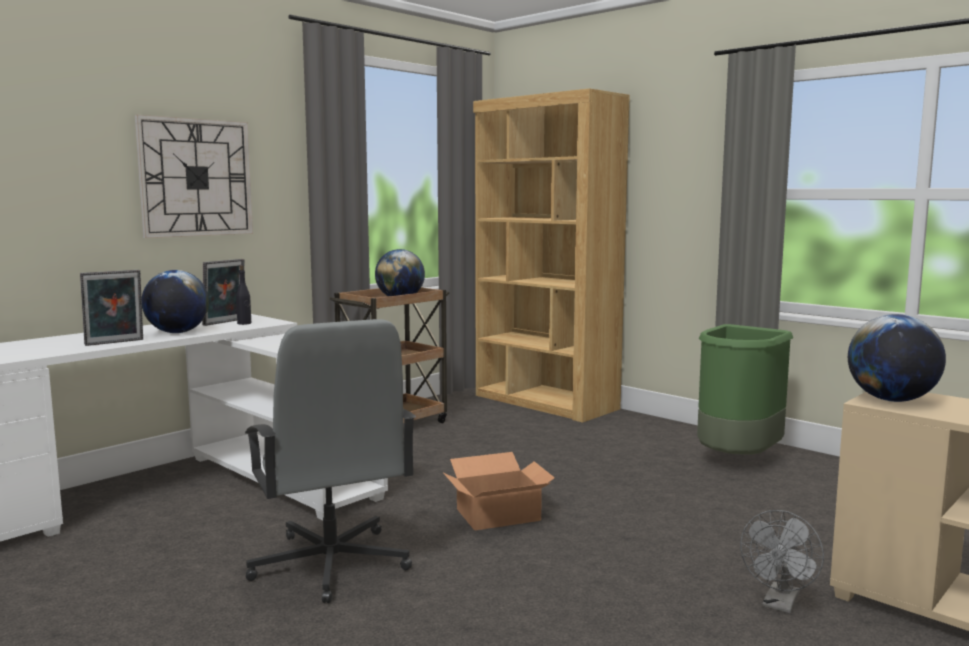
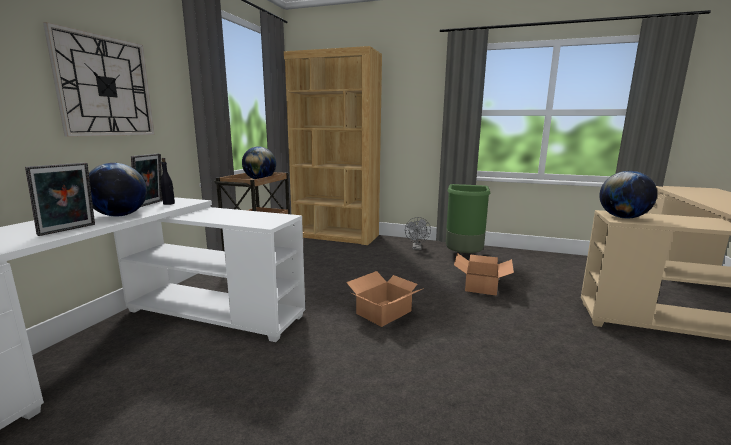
camera: 25 degrees left, 5 degrees up
grey office chair [245,319,416,603] -> none
grey fan [740,510,824,613] -> grey fan moved to [405,217,431,250]
none -> cardboard box [454,253,514,296]

